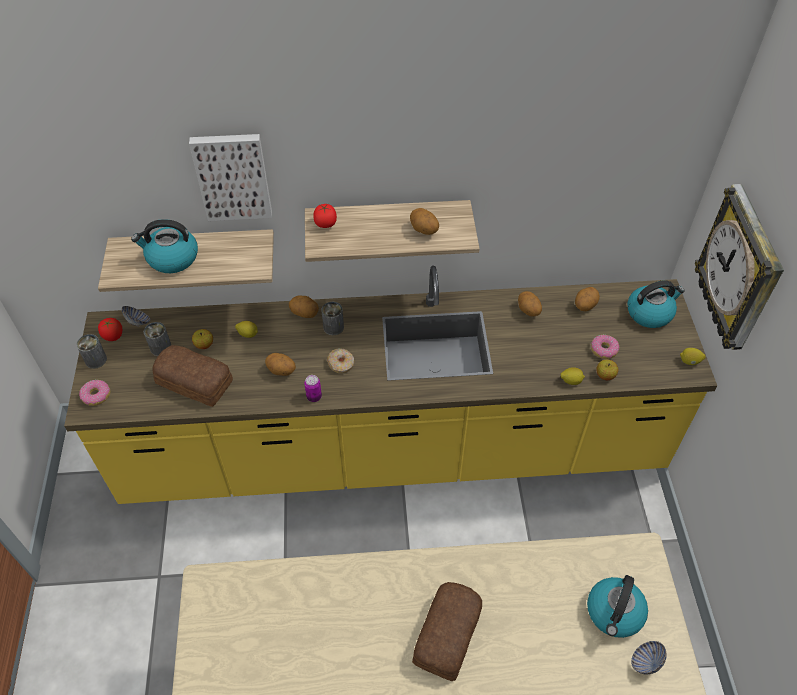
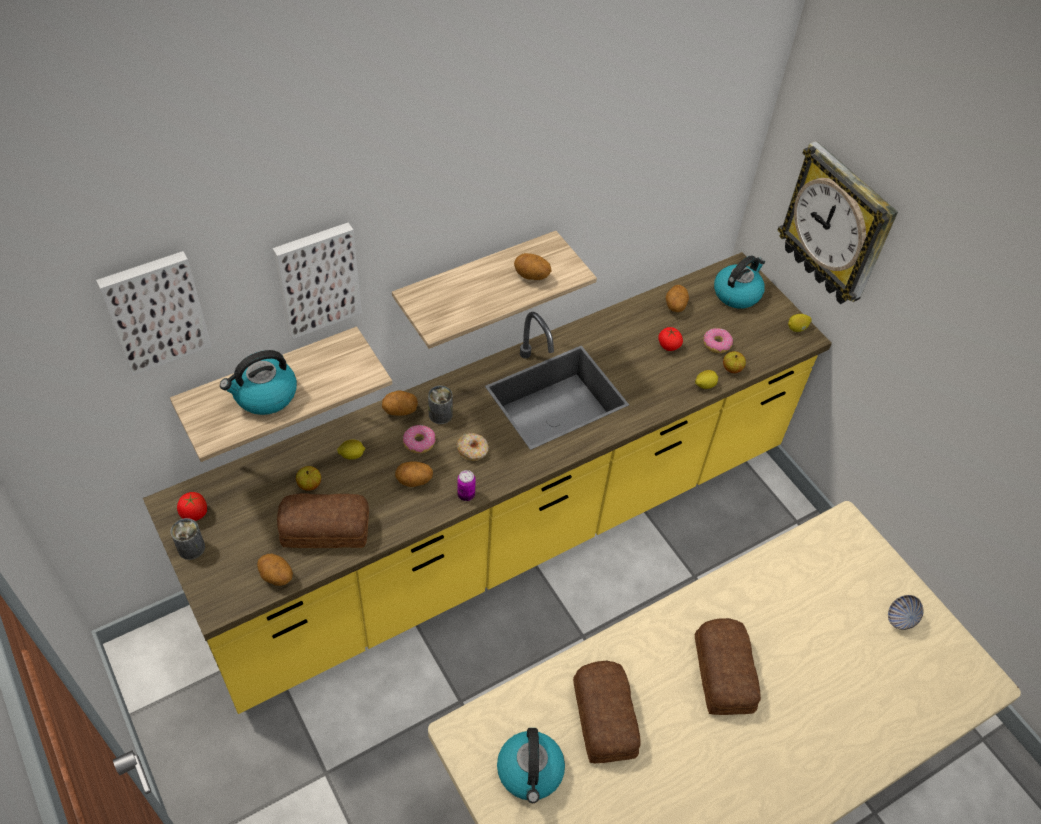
camera: 30 degrees left, 0 degrees up
donut [79,380,110,406] -> donut moved to [403,425,435,453]
bowl [122,306,151,326] -> none
can [144,322,171,356] -> none
tomato [313,204,337,228] -> tomato moved to [658,327,683,351]
potato [518,291,542,317] -> potato moved to [257,554,293,586]
kettle [587,575,648,638] -> kettle moved to [497,728,565,803]
none -> picture [96,251,212,375]
none -> bread [573,660,641,763]

